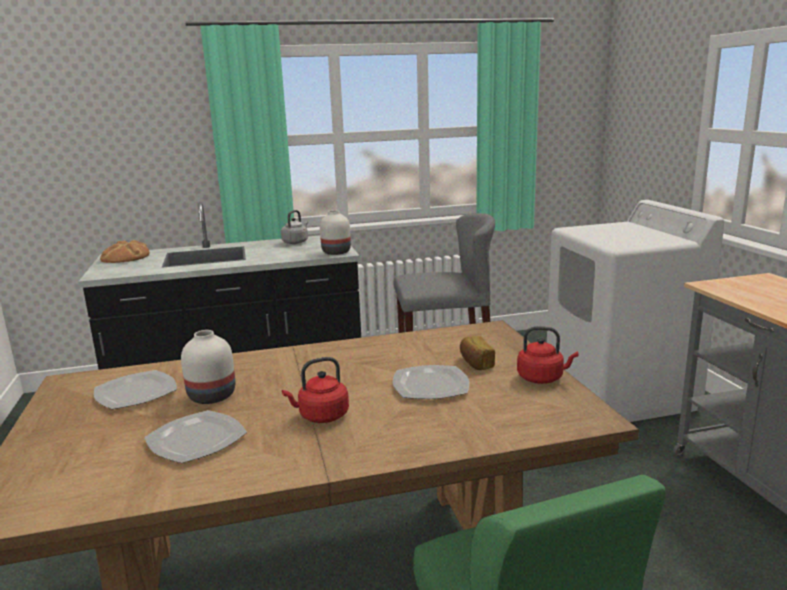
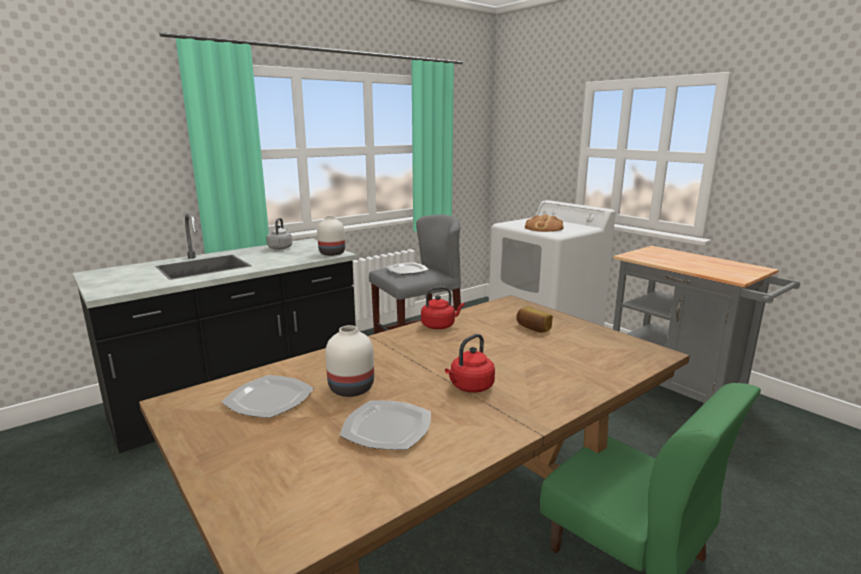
camera: 25 degrees left, 0 degrees up
bread [100,240,150,263] -> bread moved to [525,214,564,232]
plate [393,365,469,399] -> plate moved to [386,262,428,275]
red kettle [517,326,579,384] -> red kettle moved to [421,287,465,329]

